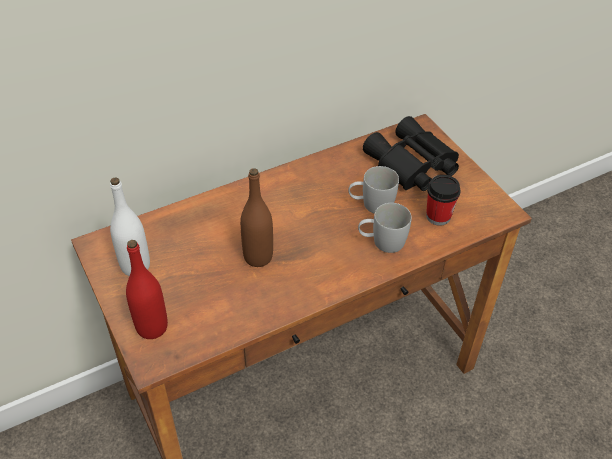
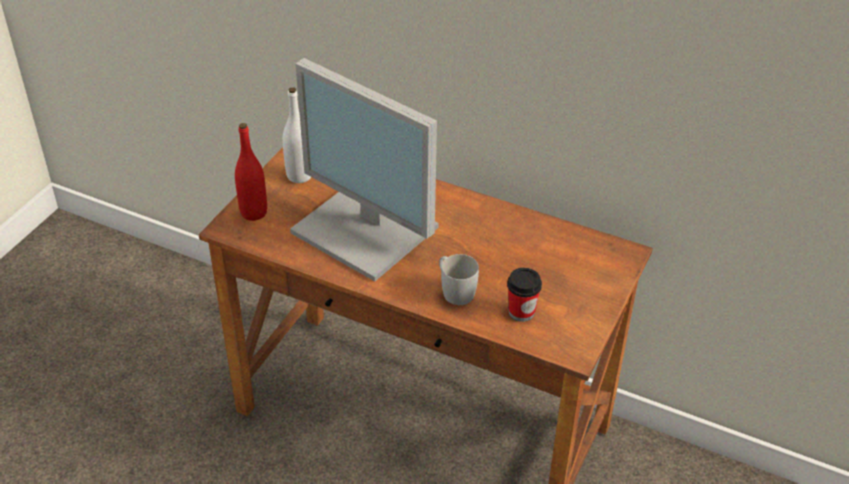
camera: 55 degrees right, 5 degrees down
brown bottle [240,168,273,267] -> monitor [290,58,439,281]
white mug [349,166,399,214] -> none
black binoculars [363,116,459,191] -> none

